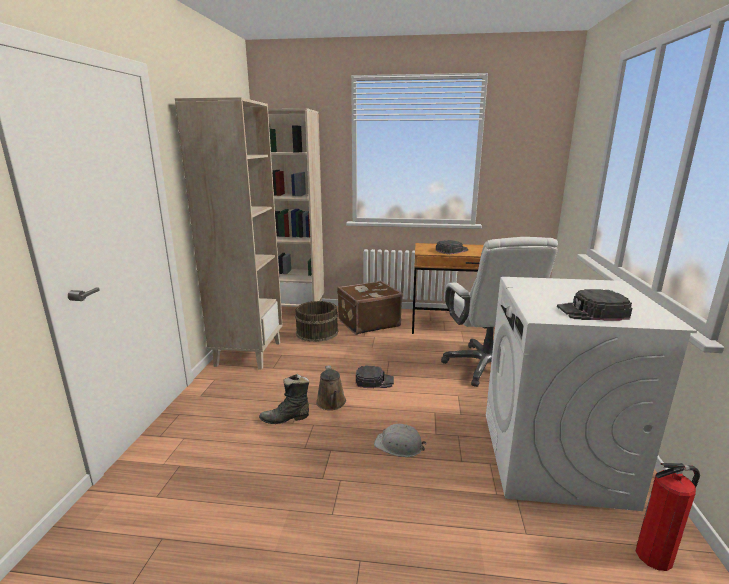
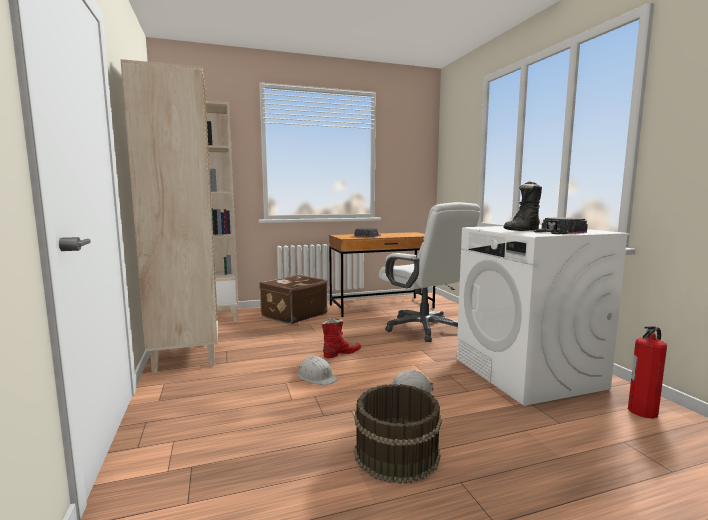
camera: 25 degrees left, 10 degrees down
black boot [259,374,309,424] -> black boot moved to [503,181,542,231]
brown bucket [295,301,338,342] -> brown bucket moved to [354,384,442,484]
brown watering can [316,365,346,410] -> white hard hat [298,356,338,385]
black cap [356,366,394,388] -> red boot [322,318,361,359]

